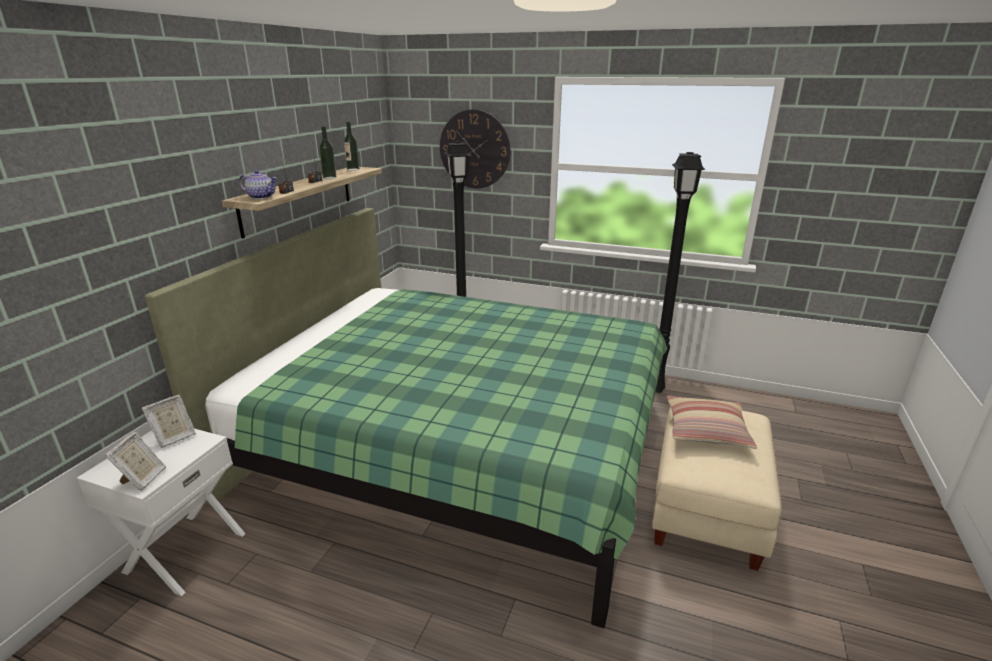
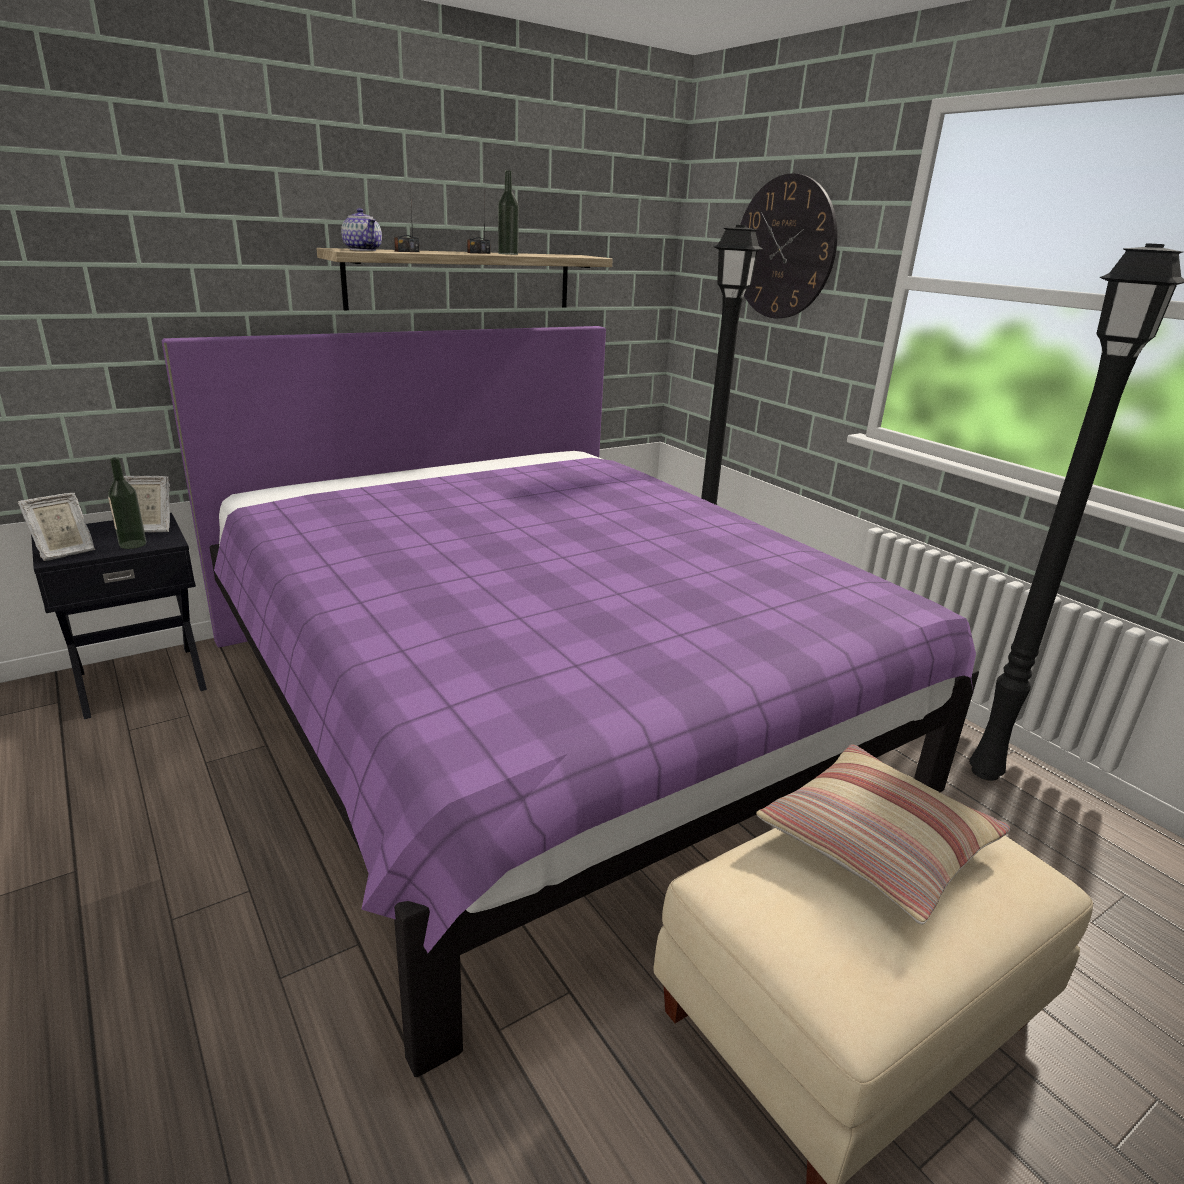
camera: 35 degrees right, 0 degrees up
white nightstand [77,429,246,596] -> black nightstand [31,513,207,719]
green bed [145,208,667,628] -> purple bed [161,326,979,1077]
bottle [344,122,359,171] -> bottle moved to [108,457,146,549]

